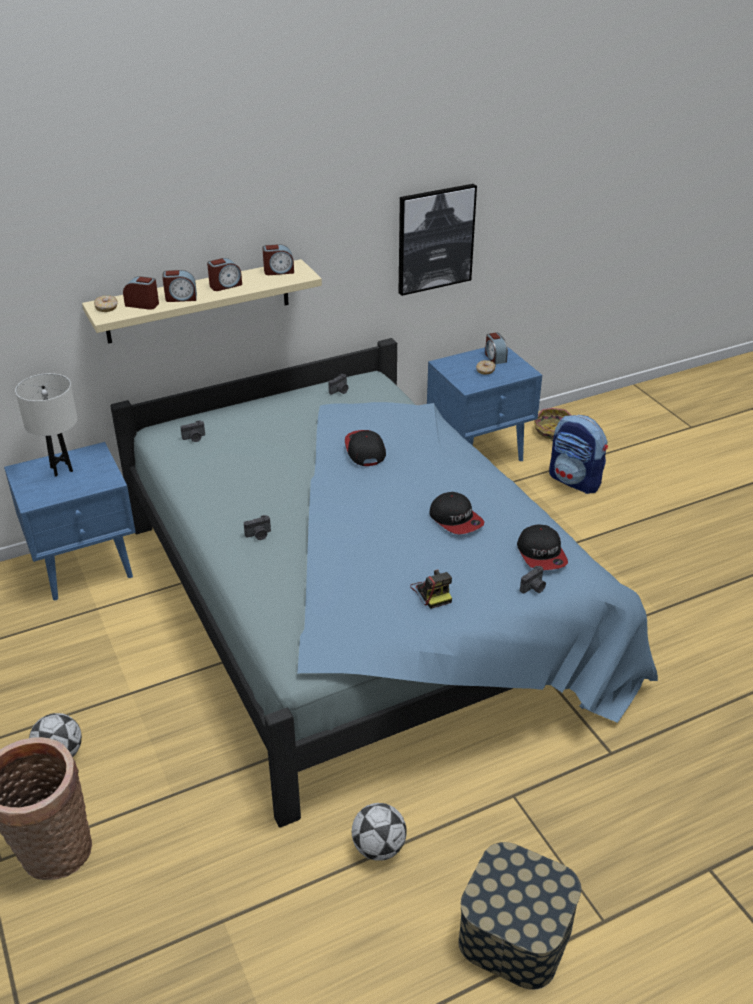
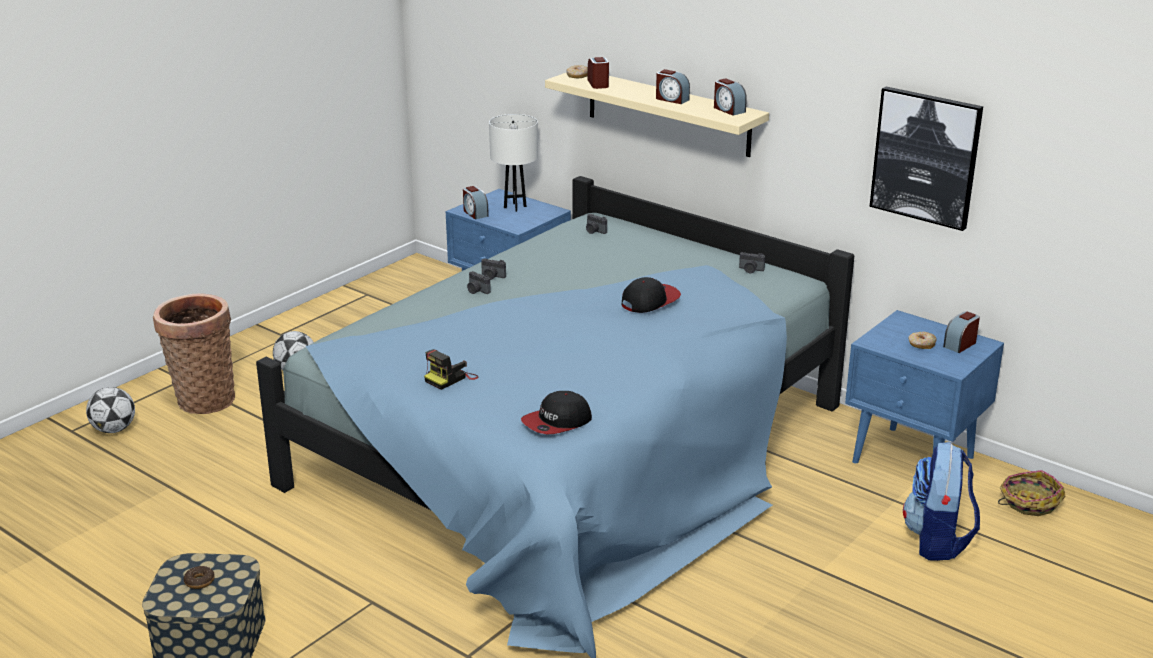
camera: 65 degrees right, 10 degrees down
alarm clock [162,270,197,302] -> alarm clock moved to [463,186,489,219]
football [352,803,407,861] -> football moved to [86,387,135,433]
cap [430,492,484,534] -> none
camera [520,566,546,593] -> camera moved to [481,258,506,280]
none -> donut [183,566,215,589]

